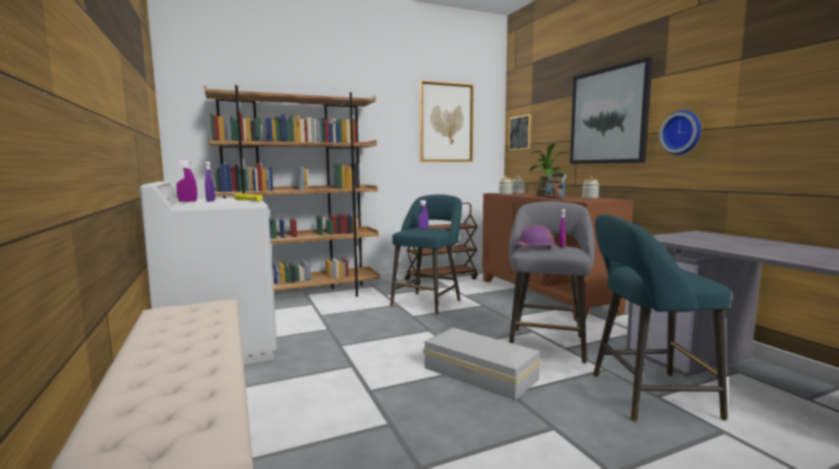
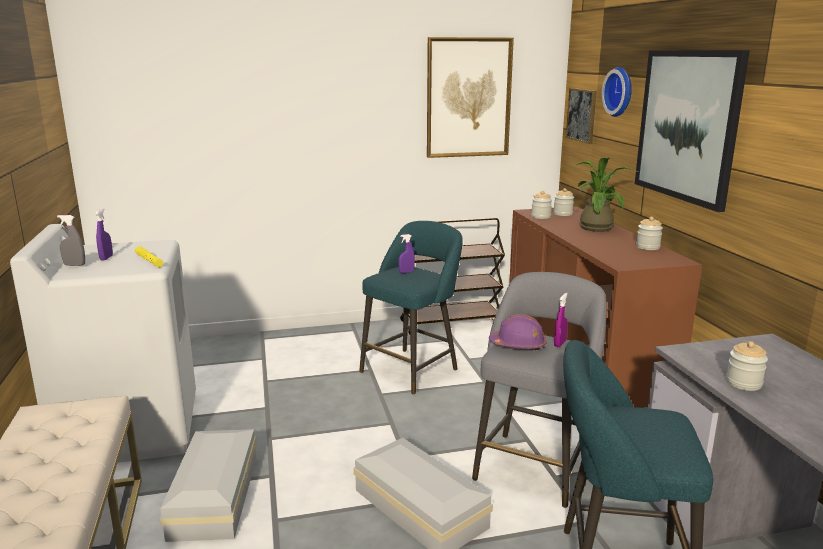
camera: 10 degrees right, 10 degrees up
purple spray bottle [176,160,197,202] -> grey spray bottle [57,215,85,266]
brown bookcase [204,85,380,297] -> none
radio [545,174,567,199] -> none
wall clock [659,110,701,155] -> wall clock moved to [602,67,632,117]
none -> white storage box [160,429,257,542]
none -> jar [726,341,768,391]

